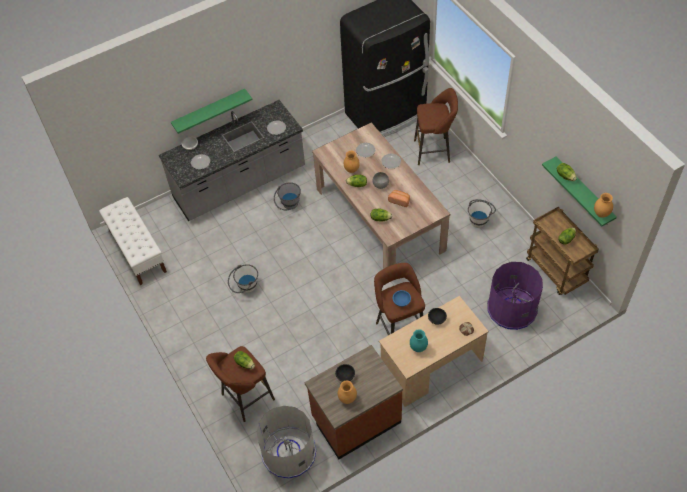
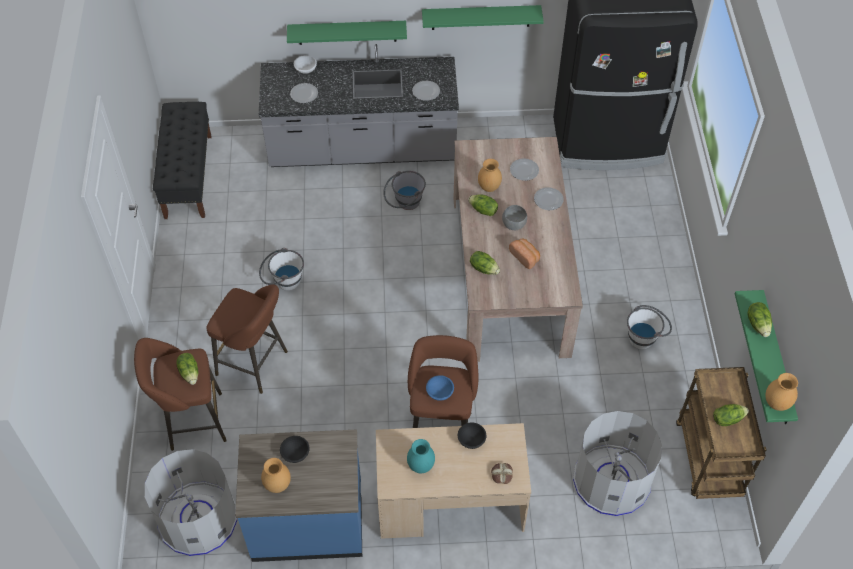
camera: 25 degrees right, 0 degrees up
white bench [99,197,167,285] -> black bench [153,102,212,219]
brown counter [304,345,403,459] -> blue counter [235,430,362,562]
brown stool [414,88,458,165] -> brown stool moved to [207,285,288,394]
purple trash can [487,262,543,330] -> grey trash can [573,411,662,516]
none -> green shelf [422,5,544,30]

